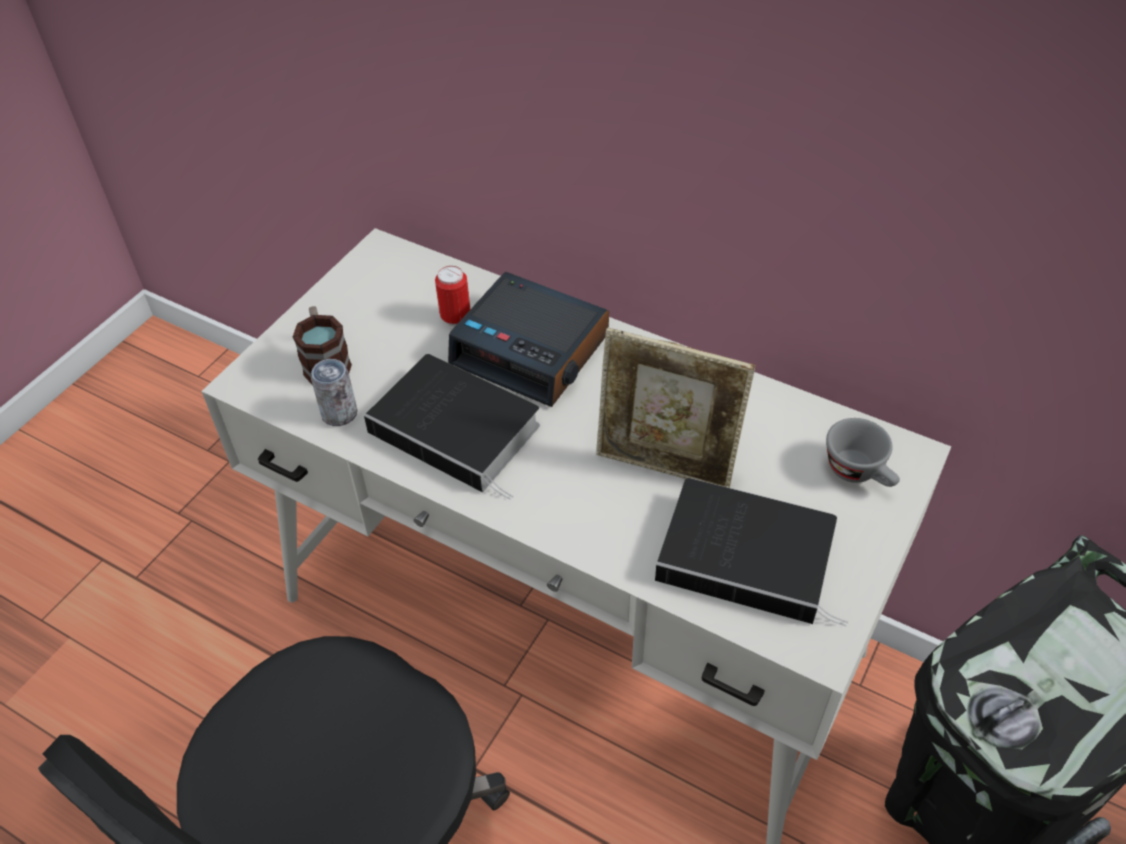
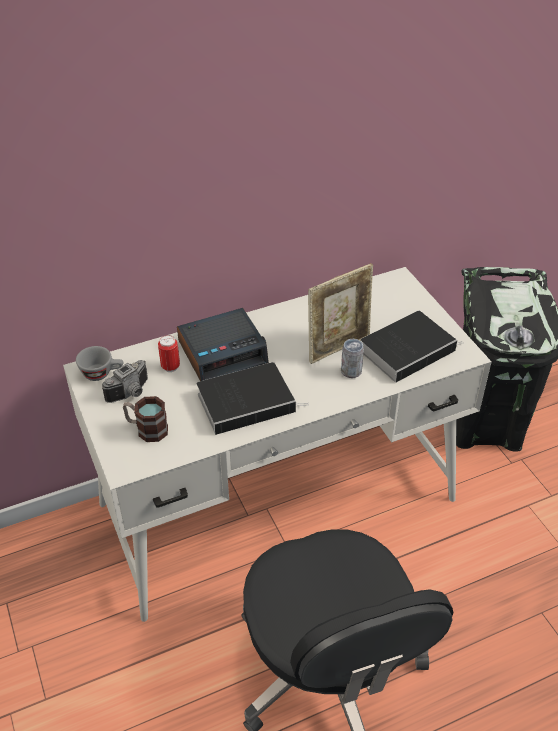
camera: 55 degrees left, 5 degrees down
can [311,359,358,426] -> can moved to [341,339,364,378]
grey cup [826,418,900,487] -> grey cup moved to [76,346,123,381]
none -> camera [102,360,148,403]

